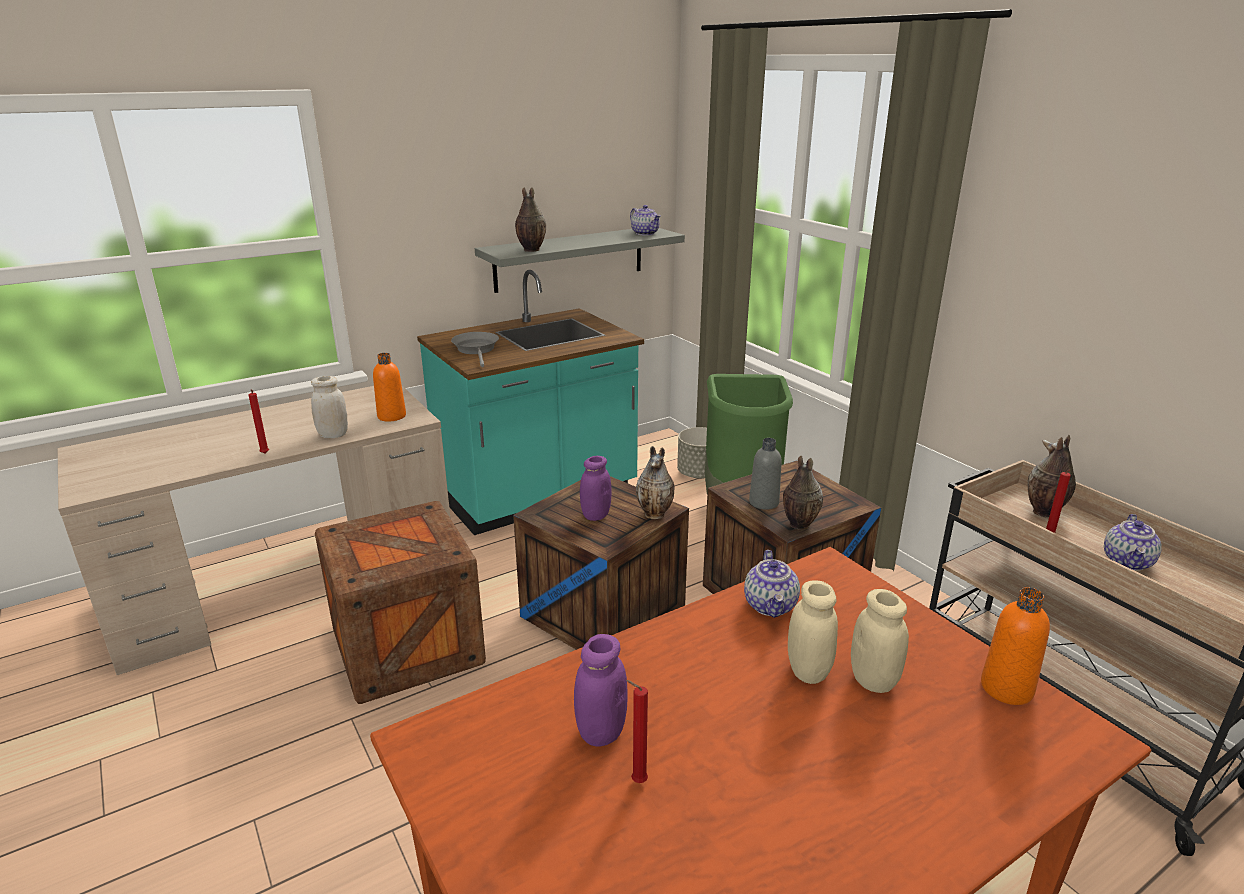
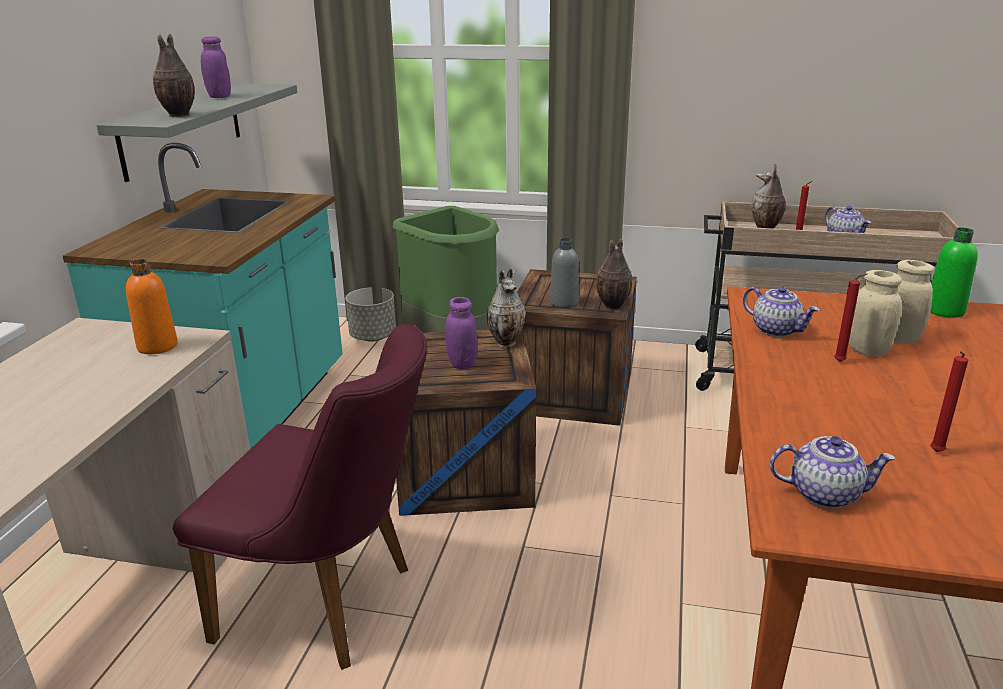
camera: 45 degrees left, 0 degrees up
red candle [248,390,269,454] -> red candle moved to [834,273,868,362]
white jar [311,376,348,438] -> none
crate [315,501,486,704] -> purple chair [173,324,427,670]
grey frying pan [451,332,499,367] -> none
purple jar [574,634,628,747] -> purple jar moved to [201,37,231,98]
teapot [630,205,661,235] -> teapot moved to [770,436,895,509]
orange bottle [981,587,1050,705] -> green bottle [930,228,978,318]

